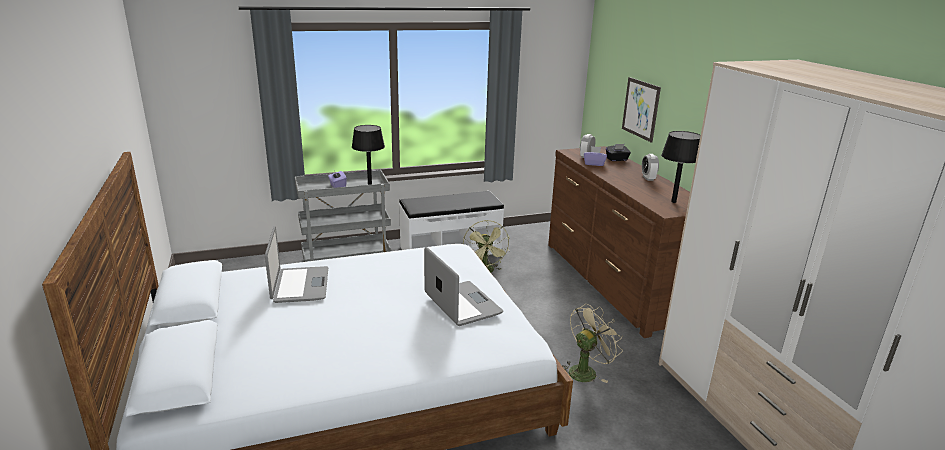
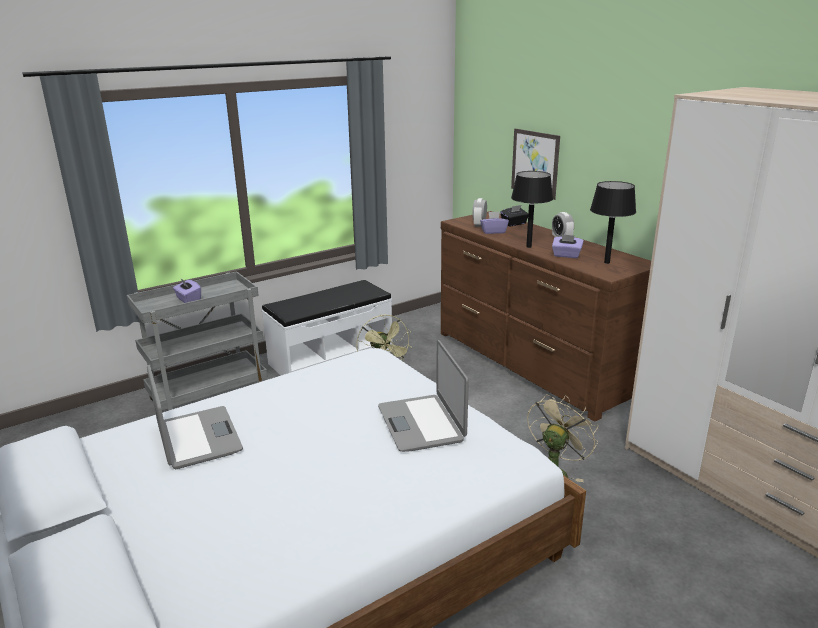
camera: 15 degrees left, 0 degrees up
black table lamp [352,125,385,185] -> black table lamp moved to [511,171,553,248]
laptop [424,247,503,326] -> laptop turned 150 degrees counterclockwise [378,340,469,452]
none -> purple tissue box [552,234,584,258]

